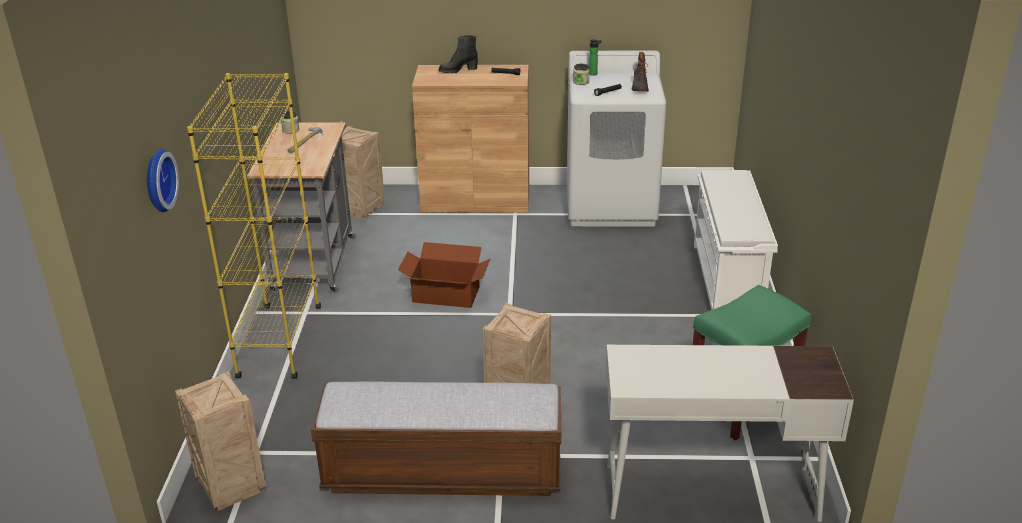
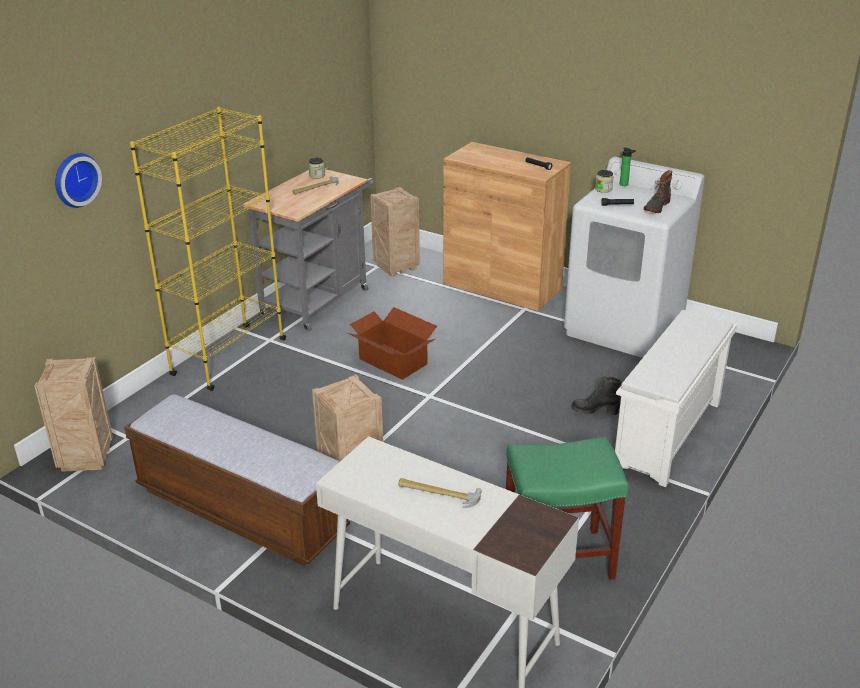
camera: 30 degrees right, 0 degrees up
black boot [439,35,478,73] -> black boot moved to [572,376,622,415]
none -> hammer [398,478,482,508]

